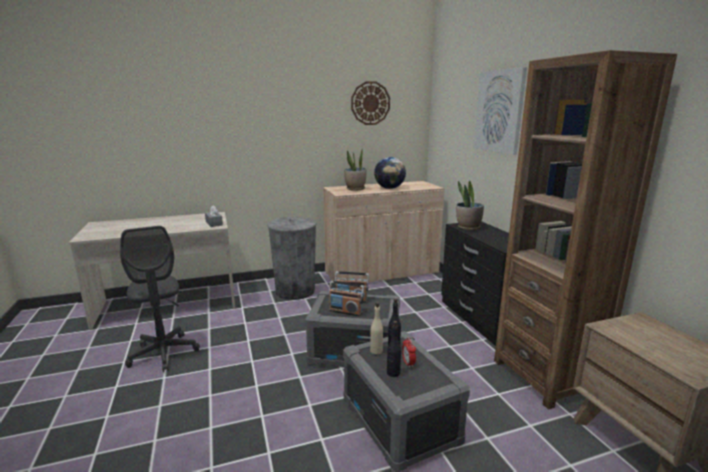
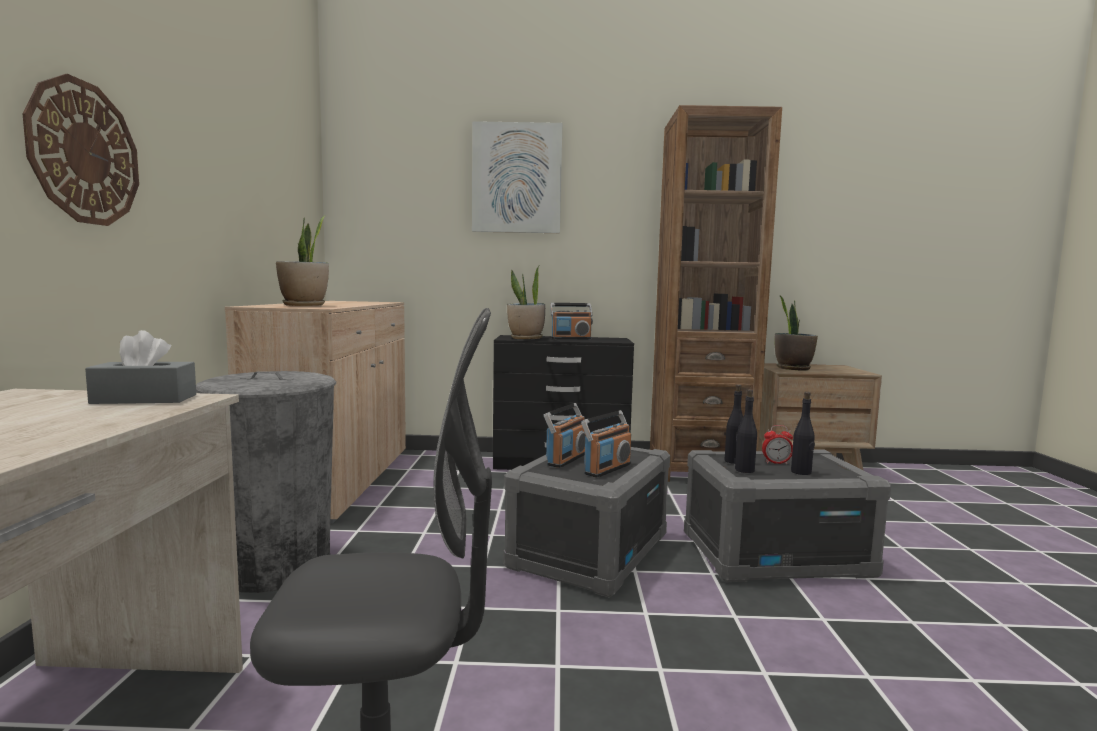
camera: 70 degrees left, 10 degrees down
wall clock [351,81,390,125] -> wall clock moved to [23,74,139,226]
beige bottle [370,302,383,354] -> black bottle [735,389,757,473]
globe [374,157,406,189] -> none
none -> radio [550,303,593,339]
none -> potted plant [774,295,818,371]

